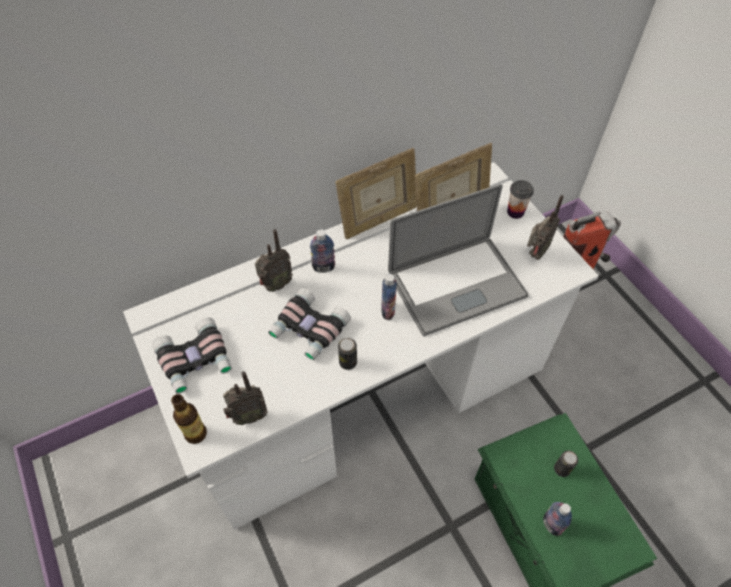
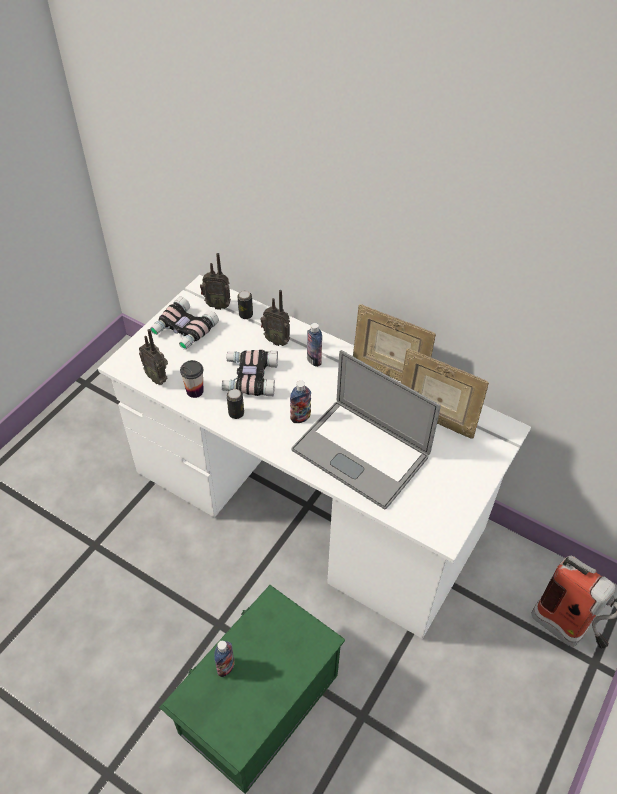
camera: 60 degrees right, 5 degrees down
bottle [171,394,207,444] -> none
cup [507,180,534,219] -> cup moved to [180,360,204,398]
radio [527,195,564,260] -> radio moved to [200,253,231,310]
can [554,451,578,477] -> can moved to [237,291,253,319]

